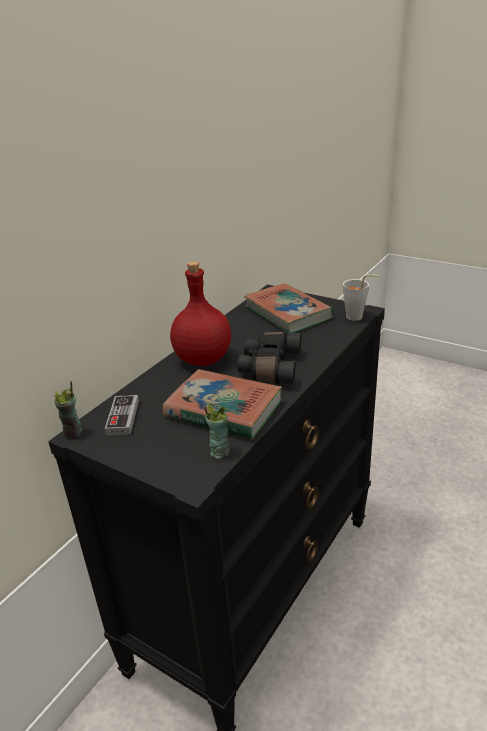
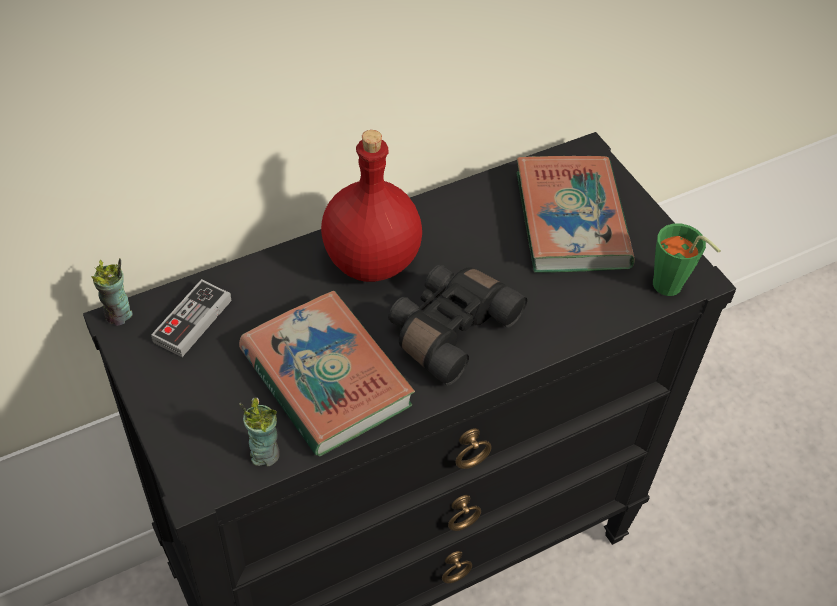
camera: 25 degrees right, 20 degrees up
grey cup [343,274,379,321] -> green cup [653,224,721,296]

